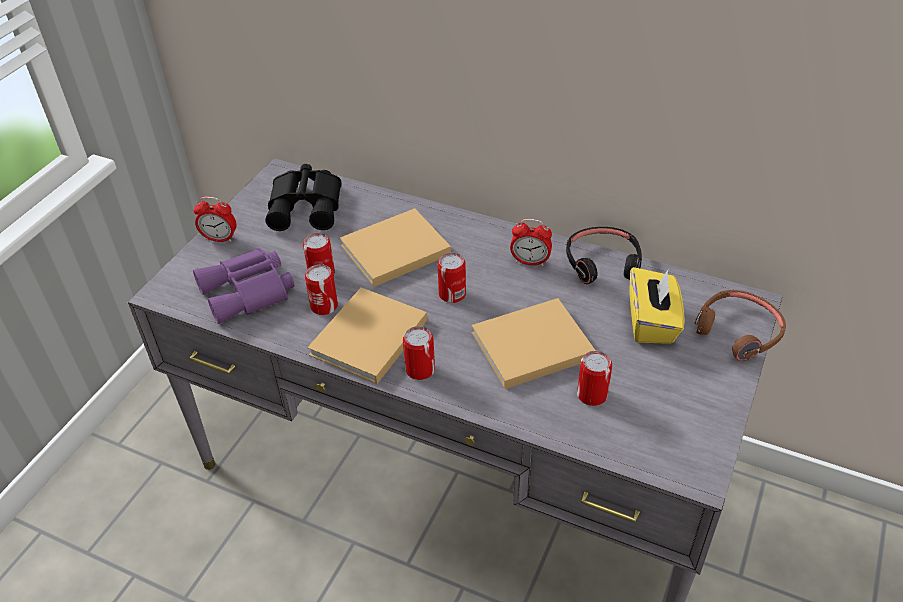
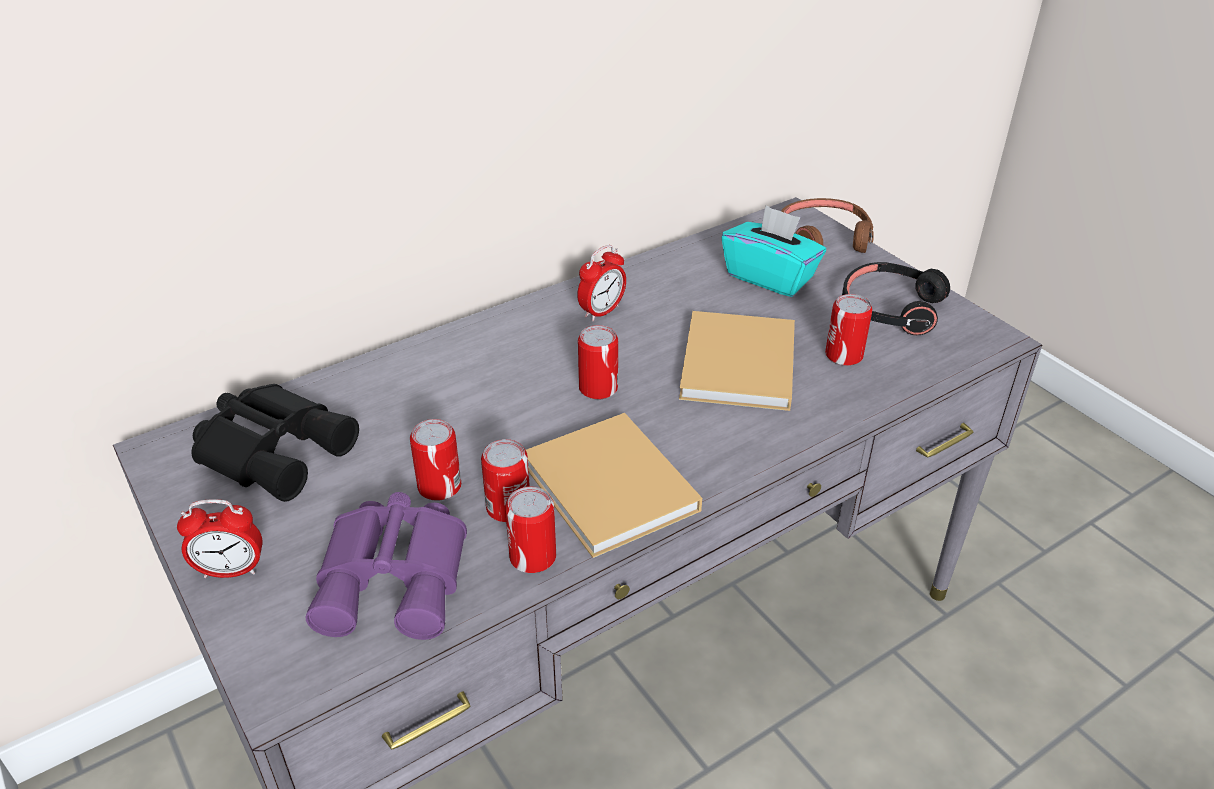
camera: 60 degrees left, 5 degrees down
alarm clock [193,197,236,242] -> alarm clock turned 45 degrees clockwise [177,499,263,578]
beige book [340,208,451,287] -> none
can [403,326,435,380] -> can moved to [505,487,556,573]
black headphones [566,227,642,284] -> black headphones moved to [842,262,950,335]
yellow tissue box [629,267,684,344] -> turquoise tissue box [722,205,826,297]

